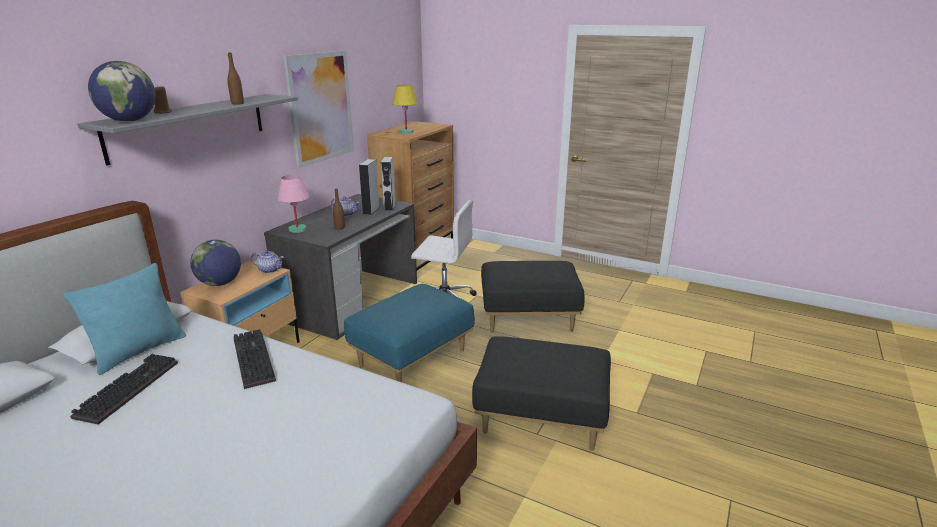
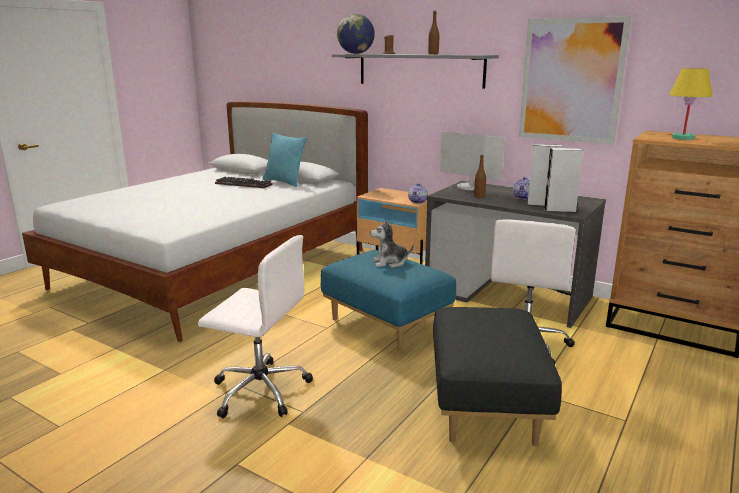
camera: 95 degrees right, 5 degrees down
globe [190,240,241,286] -> none
keyboard [233,329,276,389] -> none
pink table lamp [277,175,310,233] -> monitor [440,132,505,190]
black ottoman [472,336,611,451] -> white office chair [198,235,313,418]
none -> plush toy [370,220,414,268]

